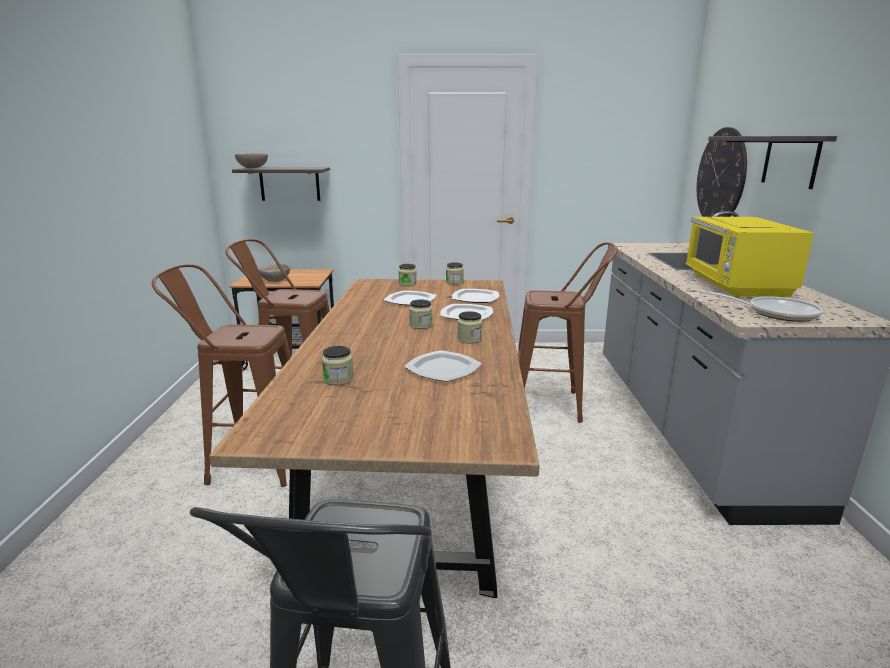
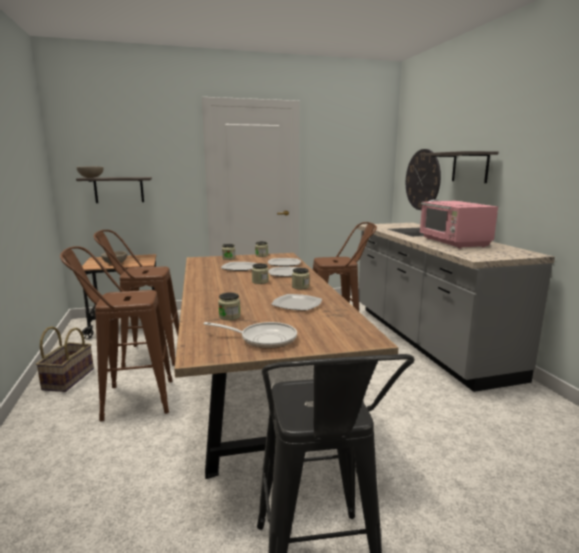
camera: 15 degrees left, 5 degrees down
yellow microwave [686,217,814,298] -> pink microwave [420,201,498,249]
frying pan [701,290,823,322] -> frying pan moved to [204,322,297,349]
none -> basket [36,326,94,392]

